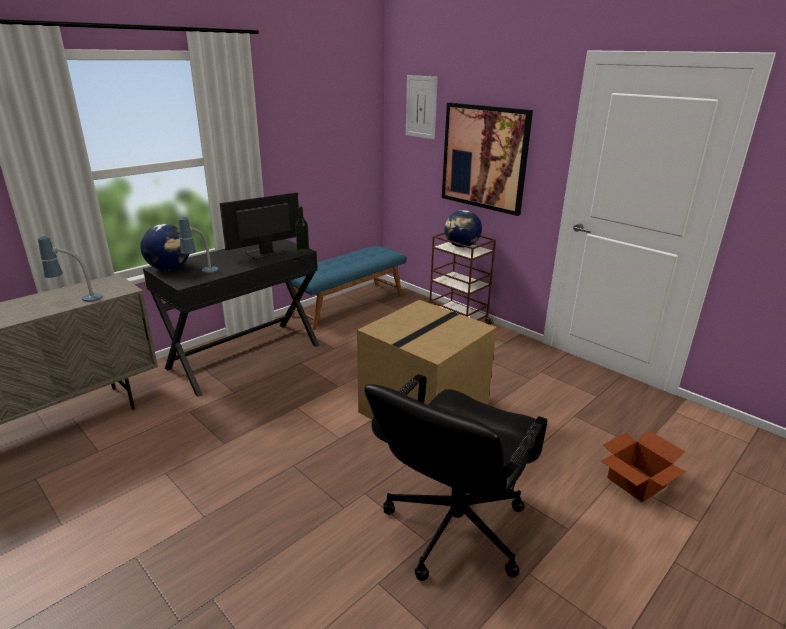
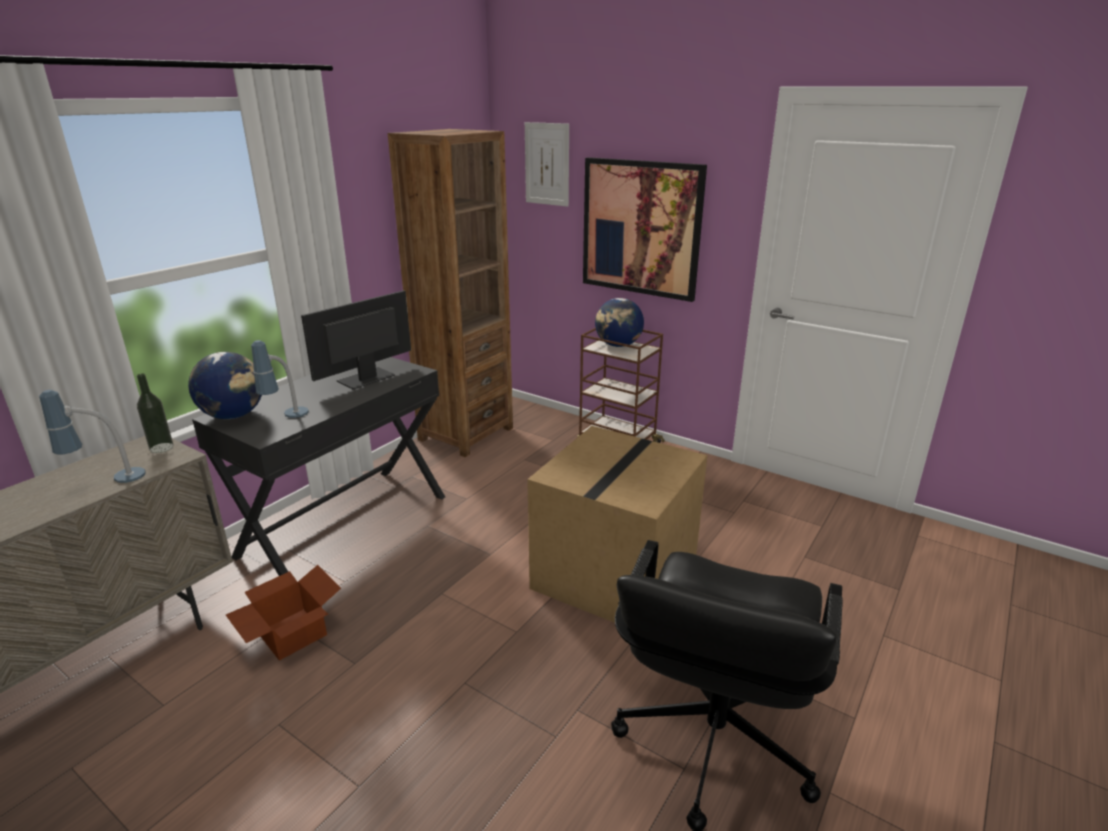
camera: 10 degrees left, 0 degrees up
blue bench [284,246,407,330] -> brown bookcase [388,129,513,457]
bottle [295,207,309,253] -> bottle moved to [137,373,174,453]
cardboard box [601,430,686,502] -> cardboard box moved to [226,565,341,661]

